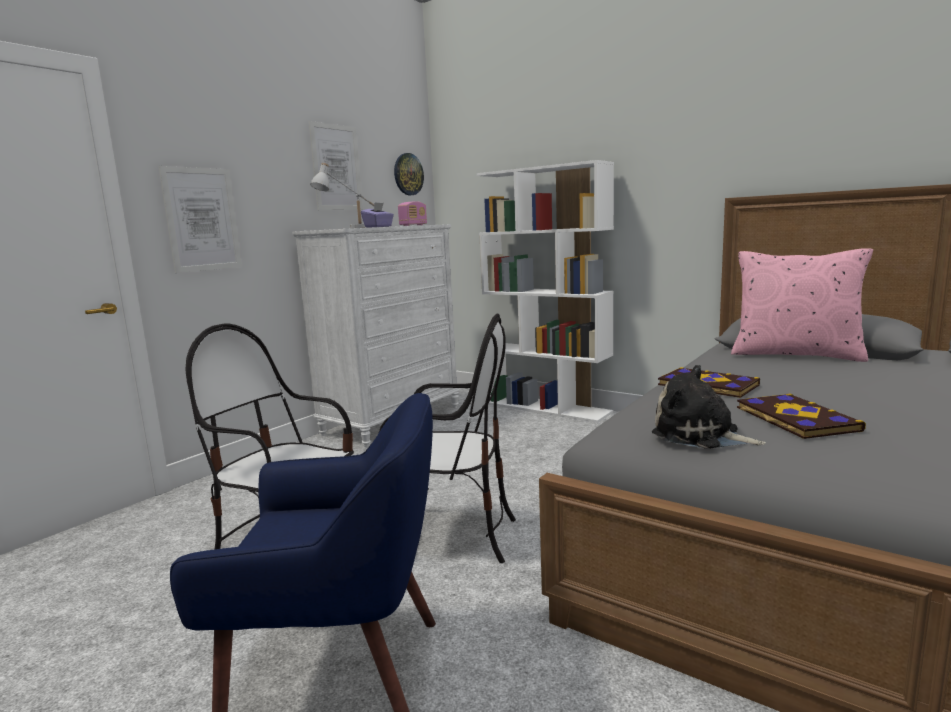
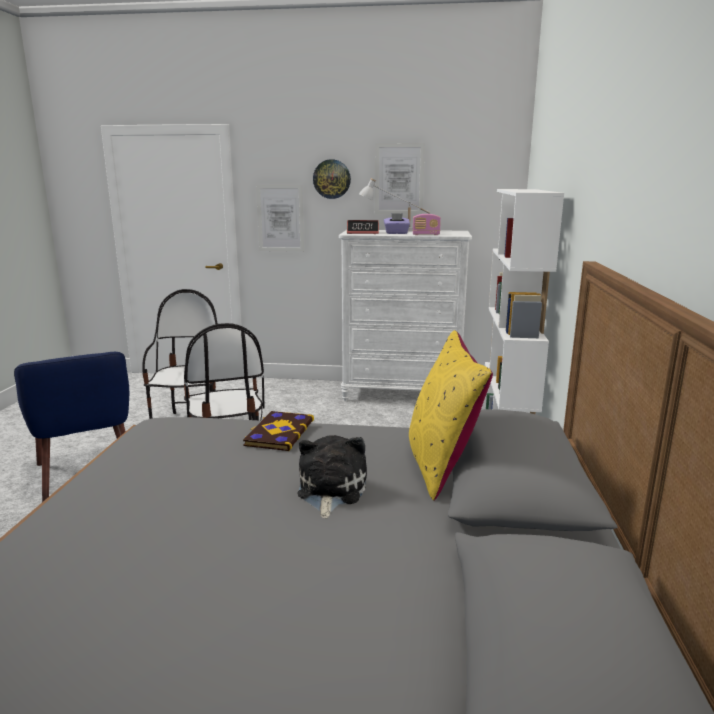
camera: 60 degrees right, 5 degrees up
wall clock [394,153,424,195] -> wall clock moved to [313,159,351,199]
plush toy [652,365,766,449] -> plush toy moved to [298,435,367,519]
pink pillow [731,248,873,362] -> yellow pillow [409,330,493,501]
book [737,393,866,439] -> none
none -> alarm clock [347,220,379,234]

